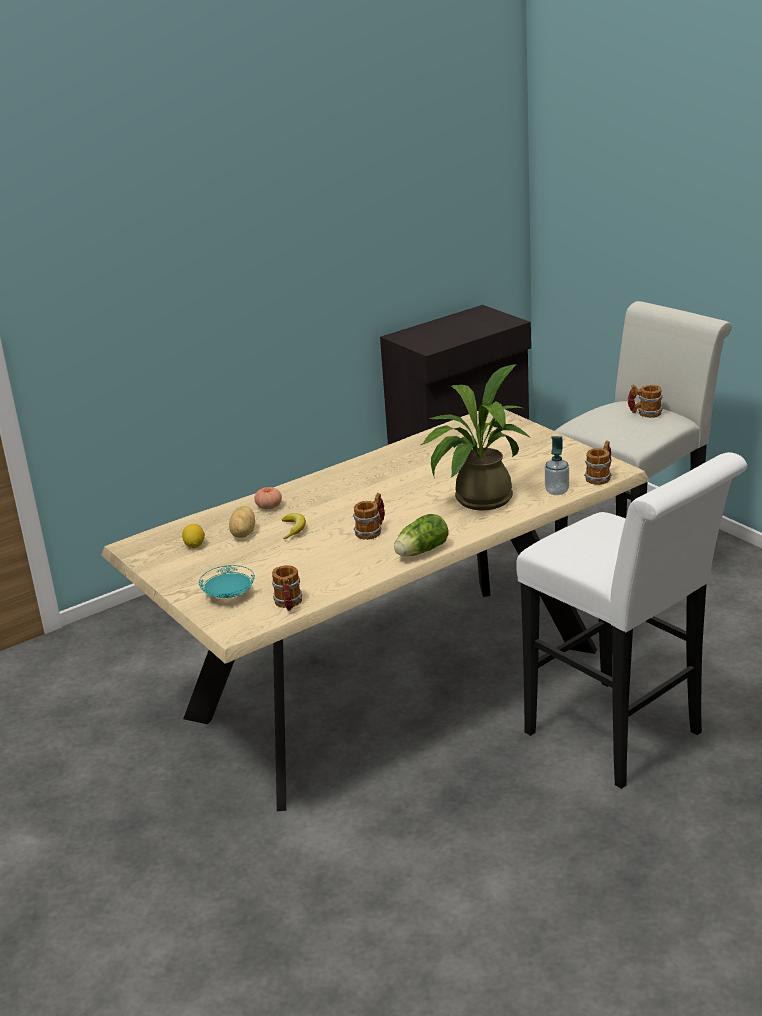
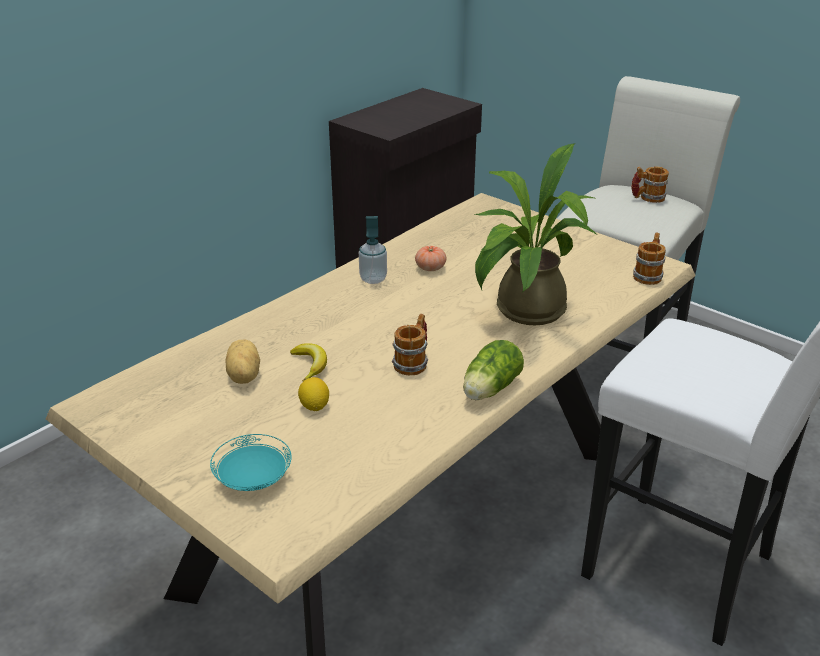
camera: 15 degrees left, 5 degrees up
lemon [182,524,205,548] -> lemon moved to [298,377,329,411]
tomato [254,487,282,509] -> tomato moved to [415,246,446,271]
mug [272,565,302,611] -> none
soap dispenser [545,436,569,495] -> soap dispenser moved to [359,216,387,284]

